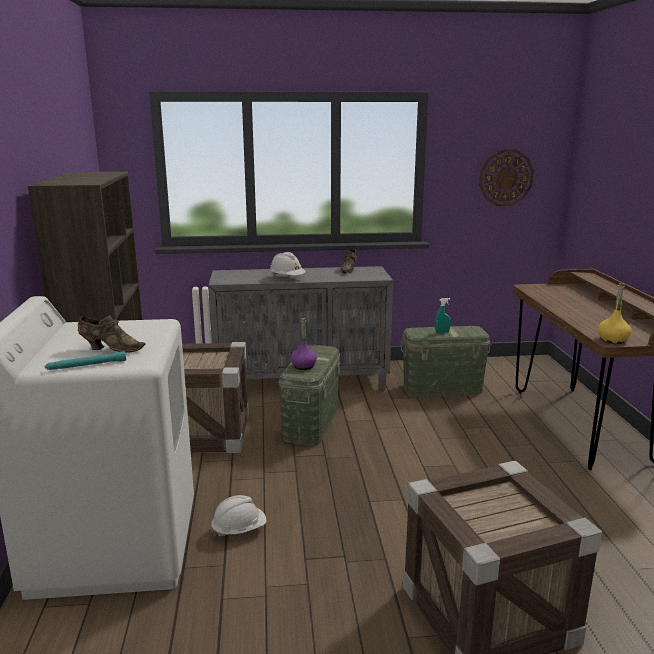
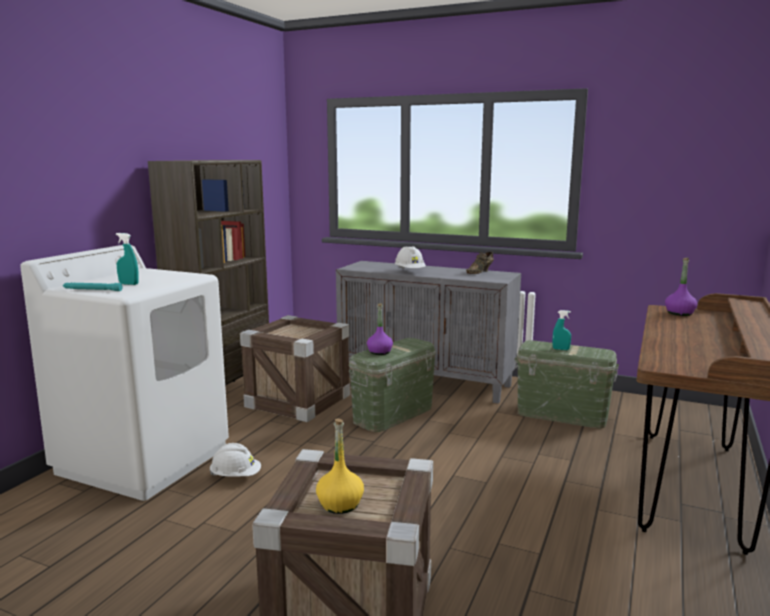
camera: 30 degrees right, 5 degrees down
brown shoe [78,315,145,353] -> turquoise spray bottle [116,233,139,285]
wall clock [479,150,534,206] -> none
yellow bottle [598,283,632,344] -> yellow bottle moved to [316,418,364,514]
none -> purple bottle [665,258,697,316]

